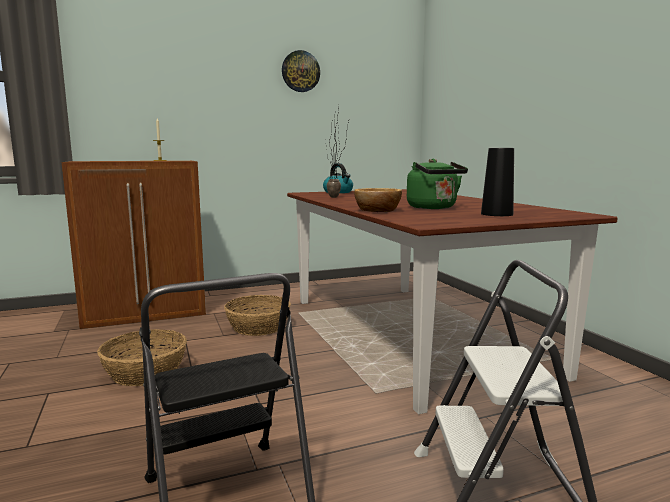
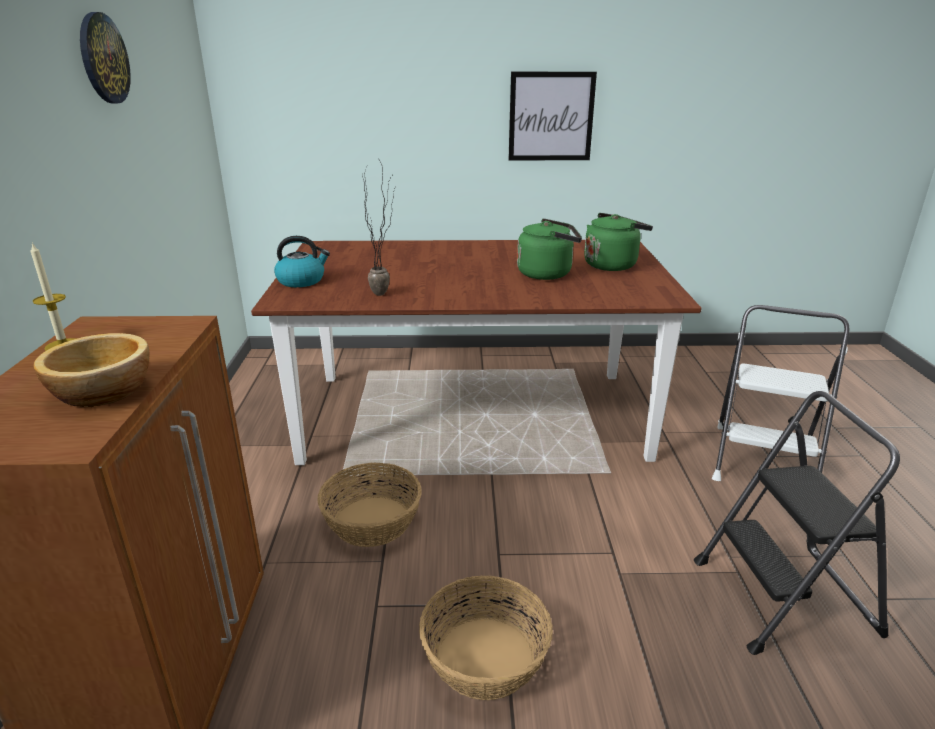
camera: 70 degrees left, 15 degrees up
bowl [354,188,402,212] -> bowl moved to [34,333,150,407]
black vase [481,148,514,216] -> green kettle [584,213,653,271]
none -> picture [509,72,597,160]

